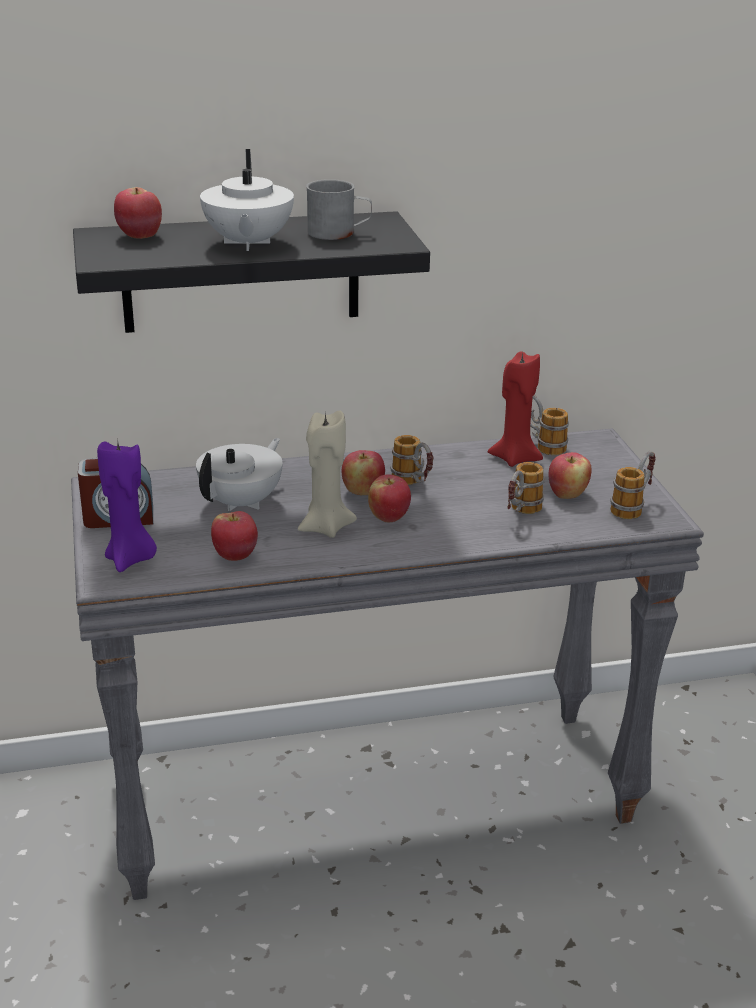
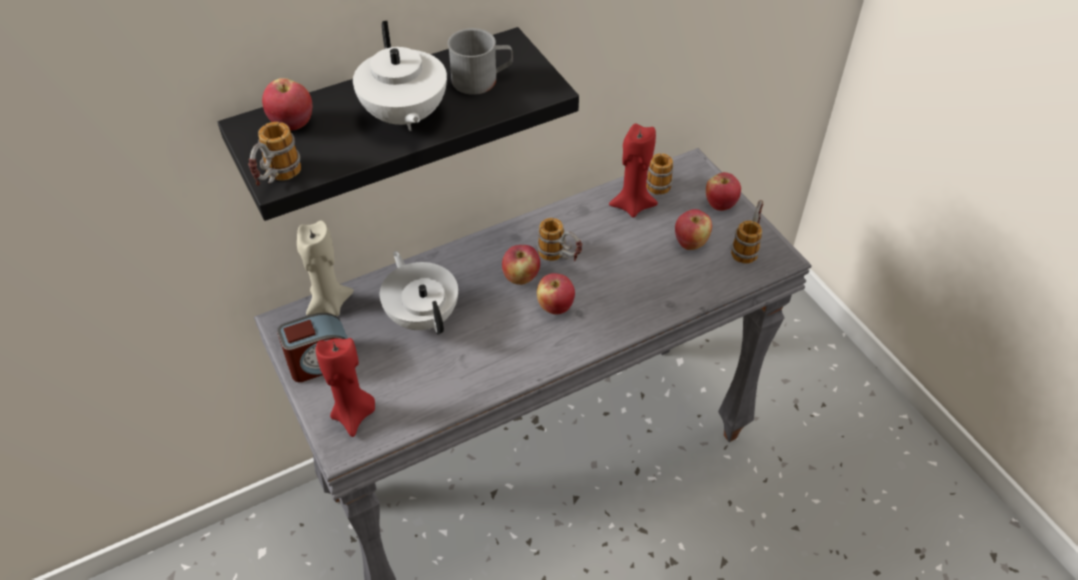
camera: 15 degrees left, 20 degrees up
purple candle [97,438,157,572] -> red candle [316,338,375,437]
white teapot [196,438,282,511] -> white teapot turned 45 degrees counterclockwise [380,251,458,335]
apple [211,511,258,561] -> apple moved to [706,172,741,211]
beige candle [298,411,357,538] -> beige candle moved to [297,220,354,316]
mug [507,462,545,514] -> mug moved to [248,122,301,186]

